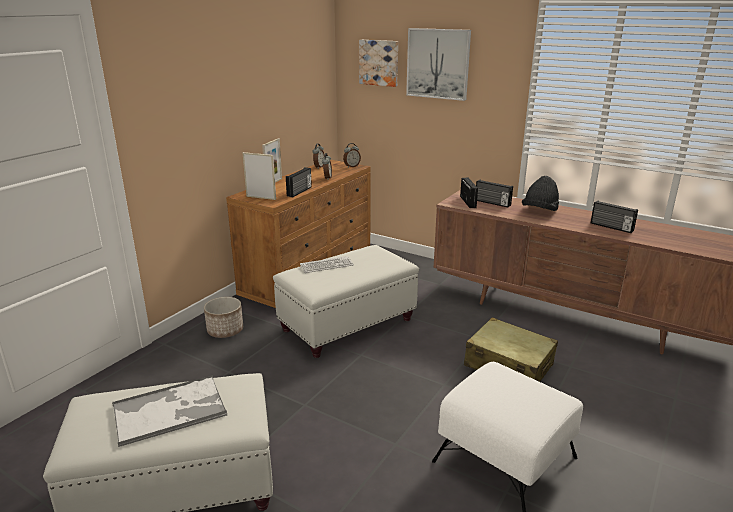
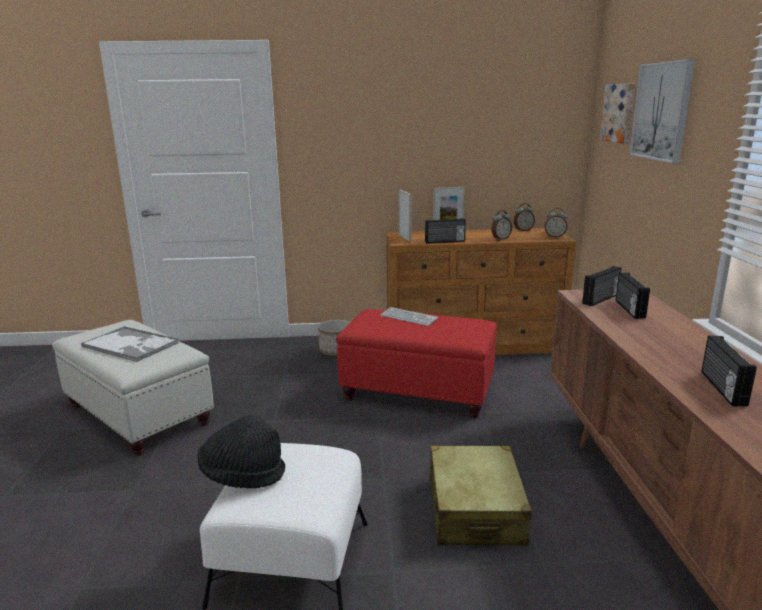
camera: 55 degrees right, 5 degrees down
white ottoman [273,245,419,358] -> red ottoman [336,309,497,418]
black hat [522,176,559,211] -> black hat moved to [197,415,285,489]

